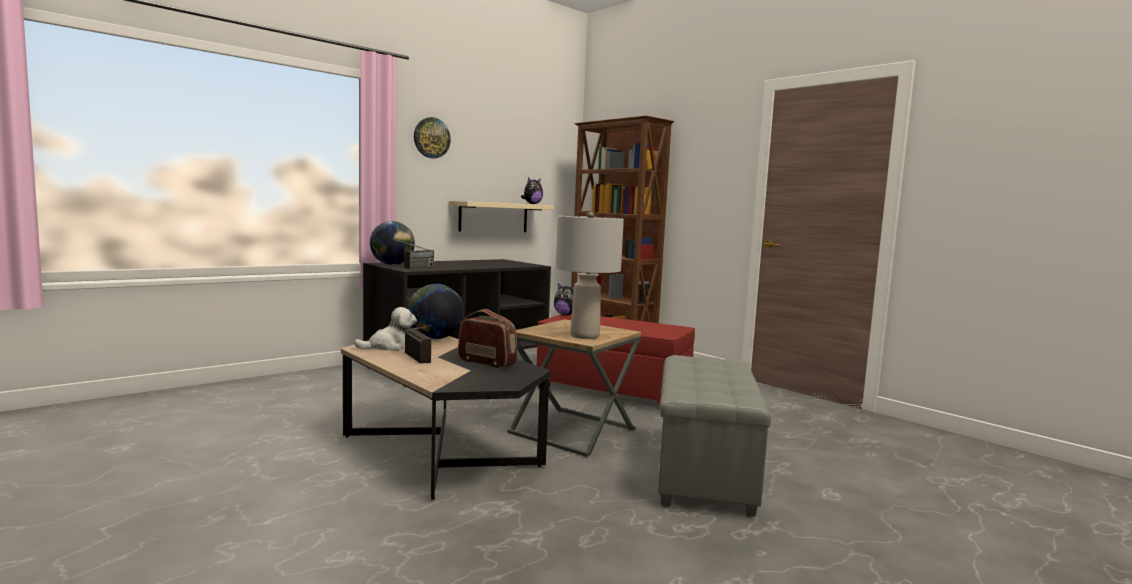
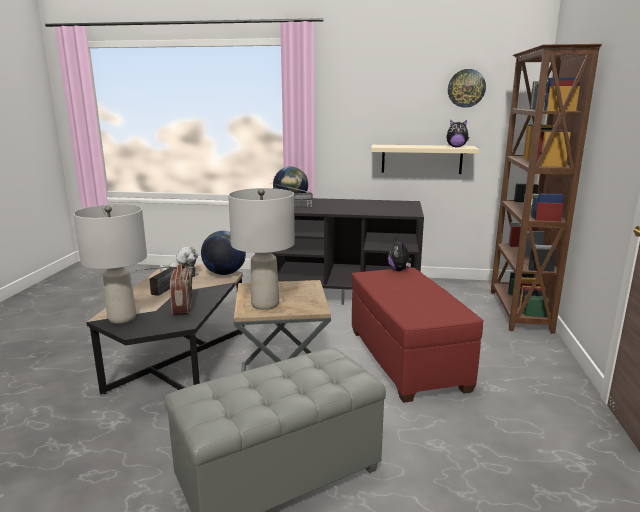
camera: 50 degrees right, 10 degrees up
wall clock [414,117,451,158] -> wall clock moved to [448,69,486,108]
none -> grey table lamp [73,204,147,324]

